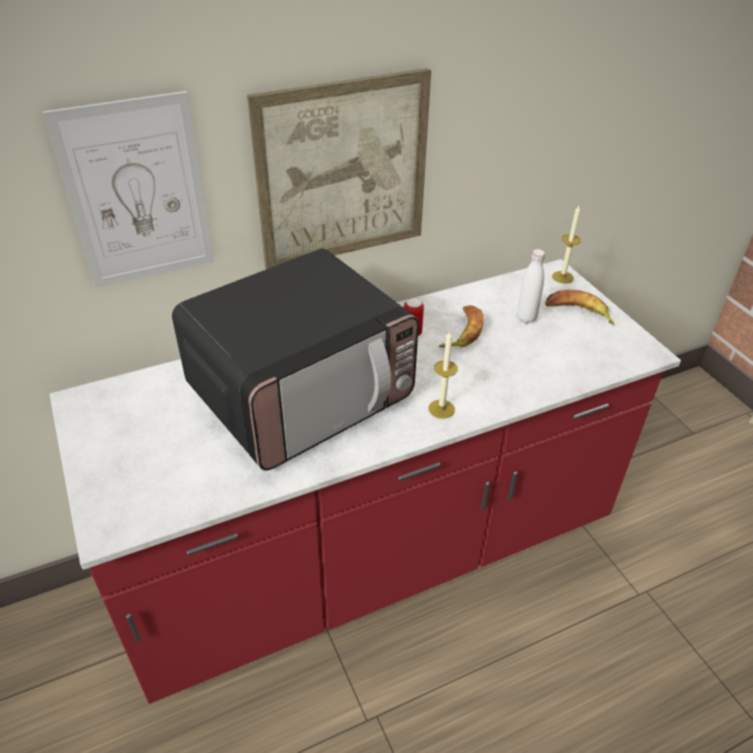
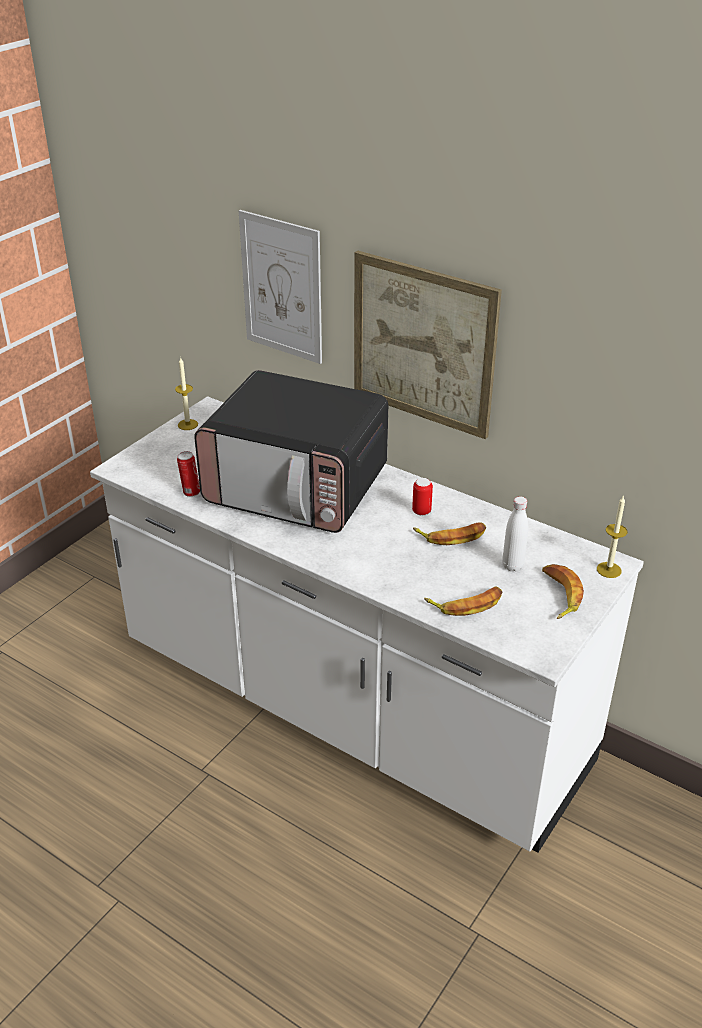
camera: 60 degrees right, 5 degrees down
red counter [50,259,681,704] -> white counter [90,396,644,853]
candle [428,331,458,419] -> candle moved to [175,357,198,430]
none -> can [177,451,200,497]
none -> banana [424,586,503,616]

